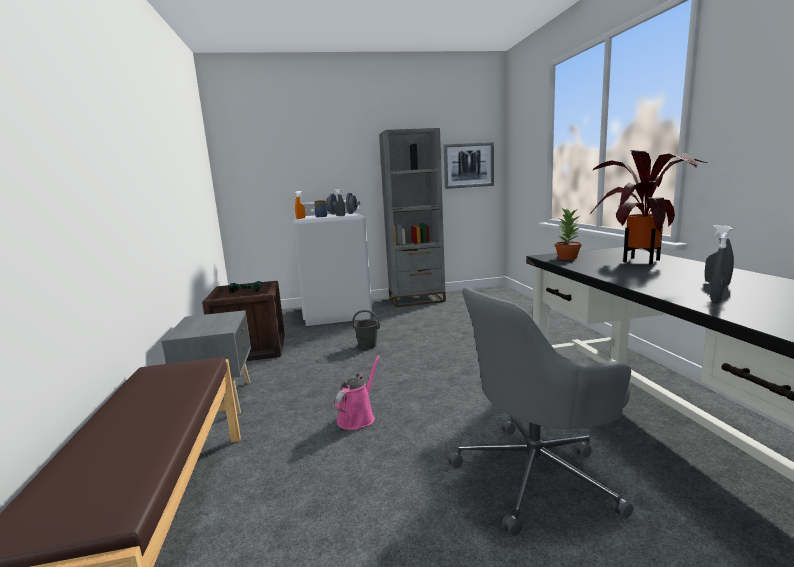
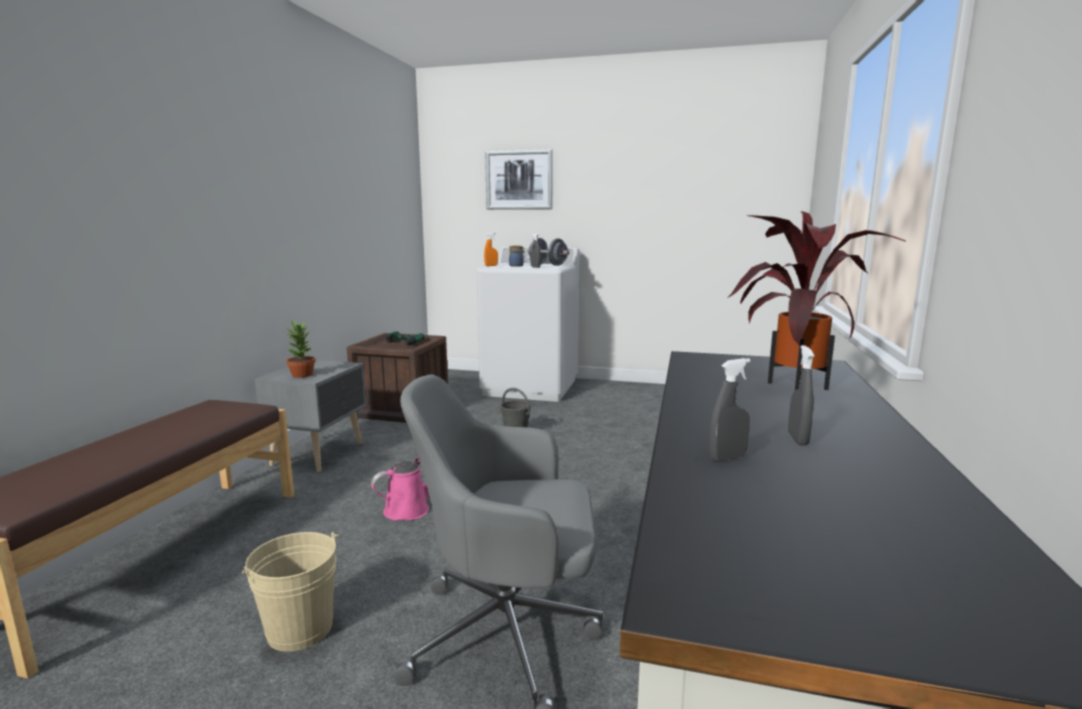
camera: 25 degrees right, 0 degrees up
grey bookcase [379,128,446,307] -> none
picture [444,142,494,189] -> picture moved to [485,149,553,210]
potted plant [555,208,581,260] -> potted plant moved to [285,321,316,378]
none -> beige bucket [242,532,339,652]

